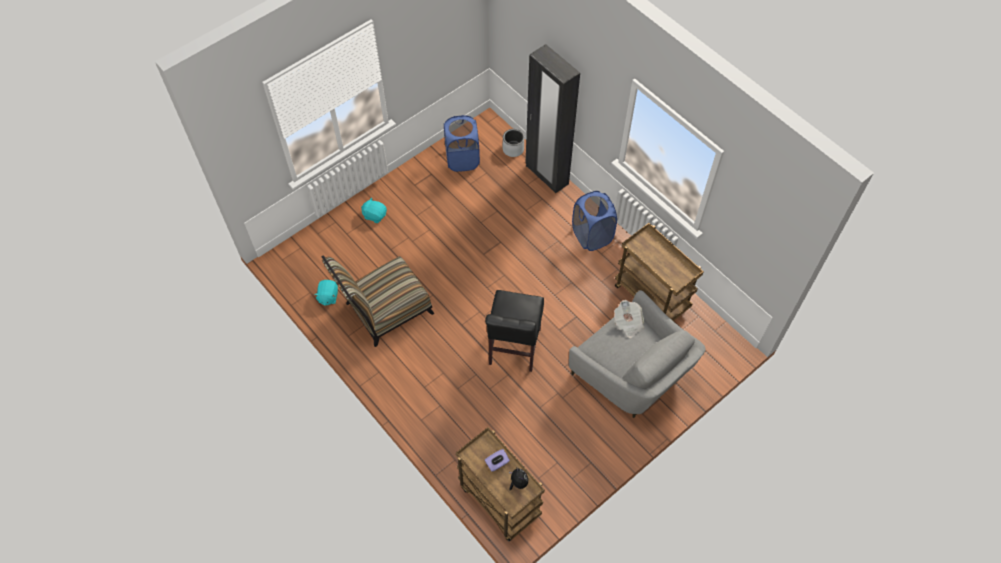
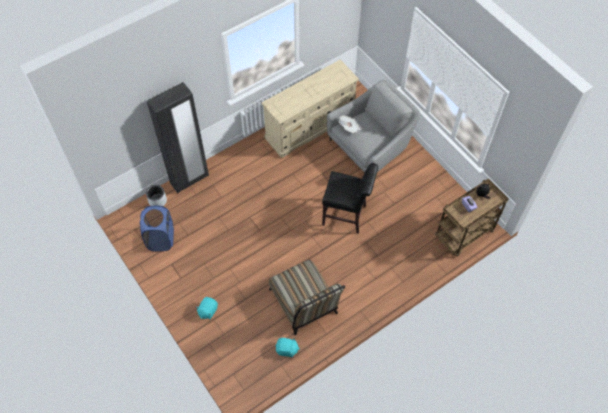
camera: 85 degrees left, 0 degrees up
blue laundry basket [572,191,617,251] -> none
brown cart [615,223,704,321] -> beige dresser [261,60,359,158]

